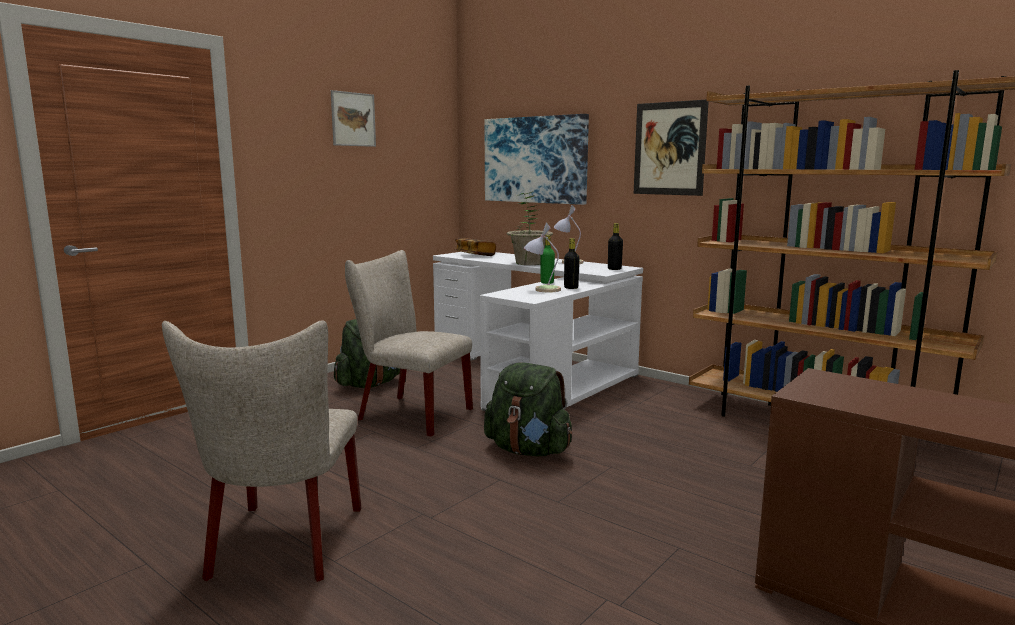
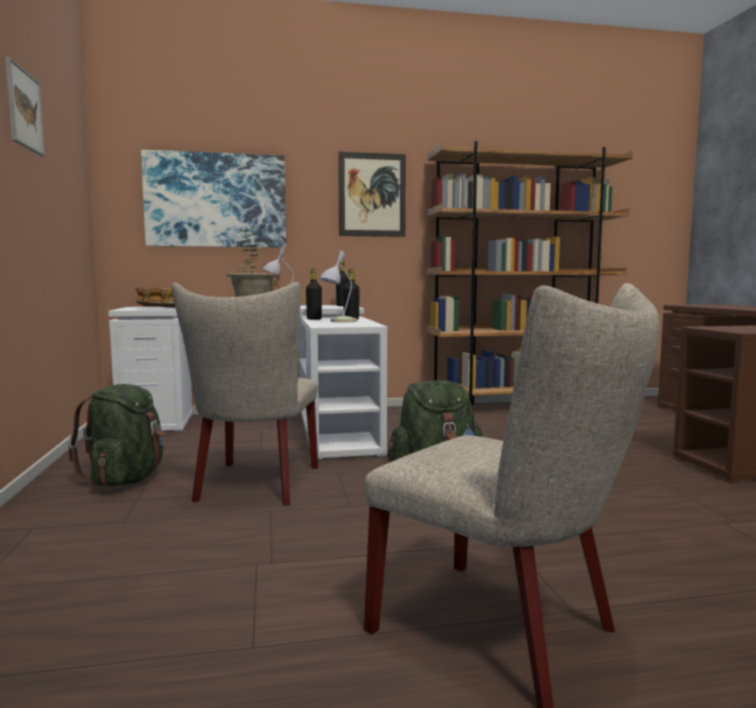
camera: 50 degrees left, 5 degrees down
beige chair [345,250,473,437] -> beige chair turned 60 degrees counterclockwise [172,282,318,506]
green bottle [541,235,555,284] -> black bottle [306,269,322,320]

